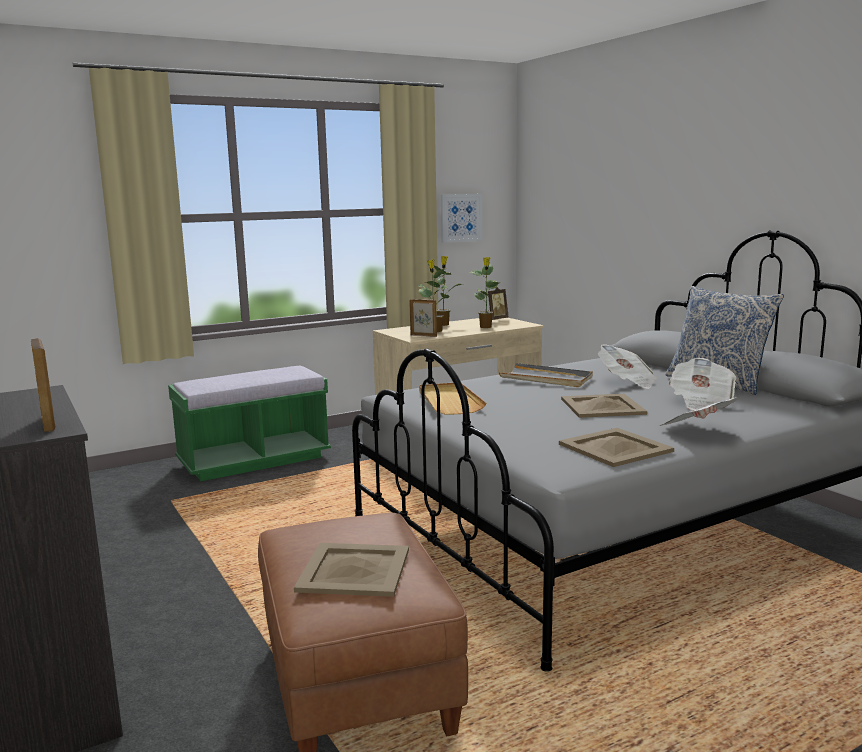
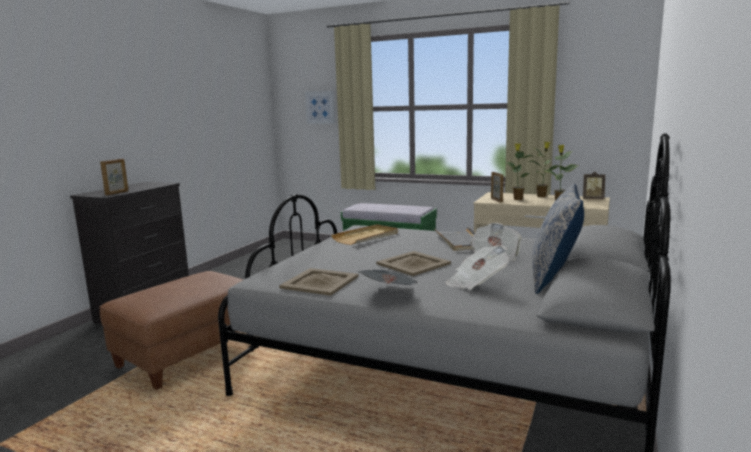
camera: 55 degrees right, 0 degrees up
beige tray [294,543,409,597] -> none
picture [441,194,482,243] -> picture moved to [305,91,335,124]

